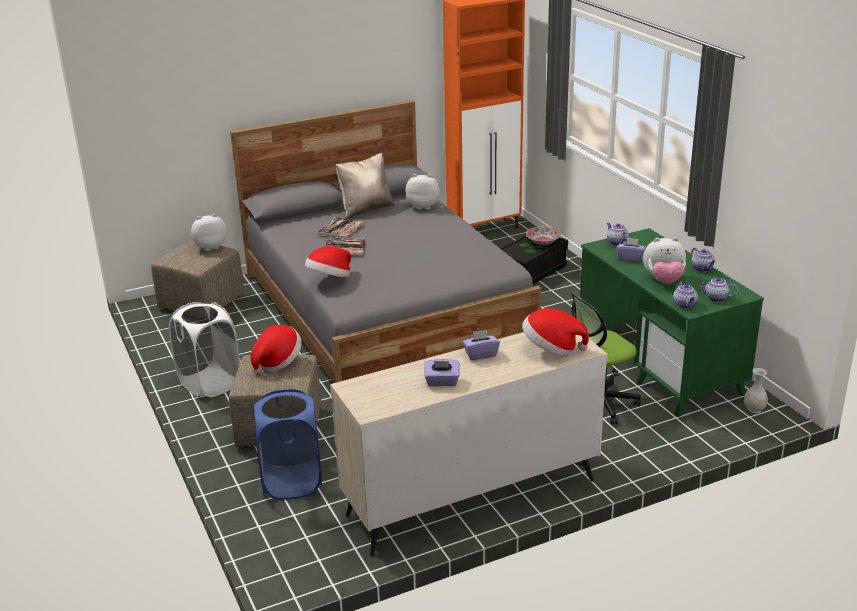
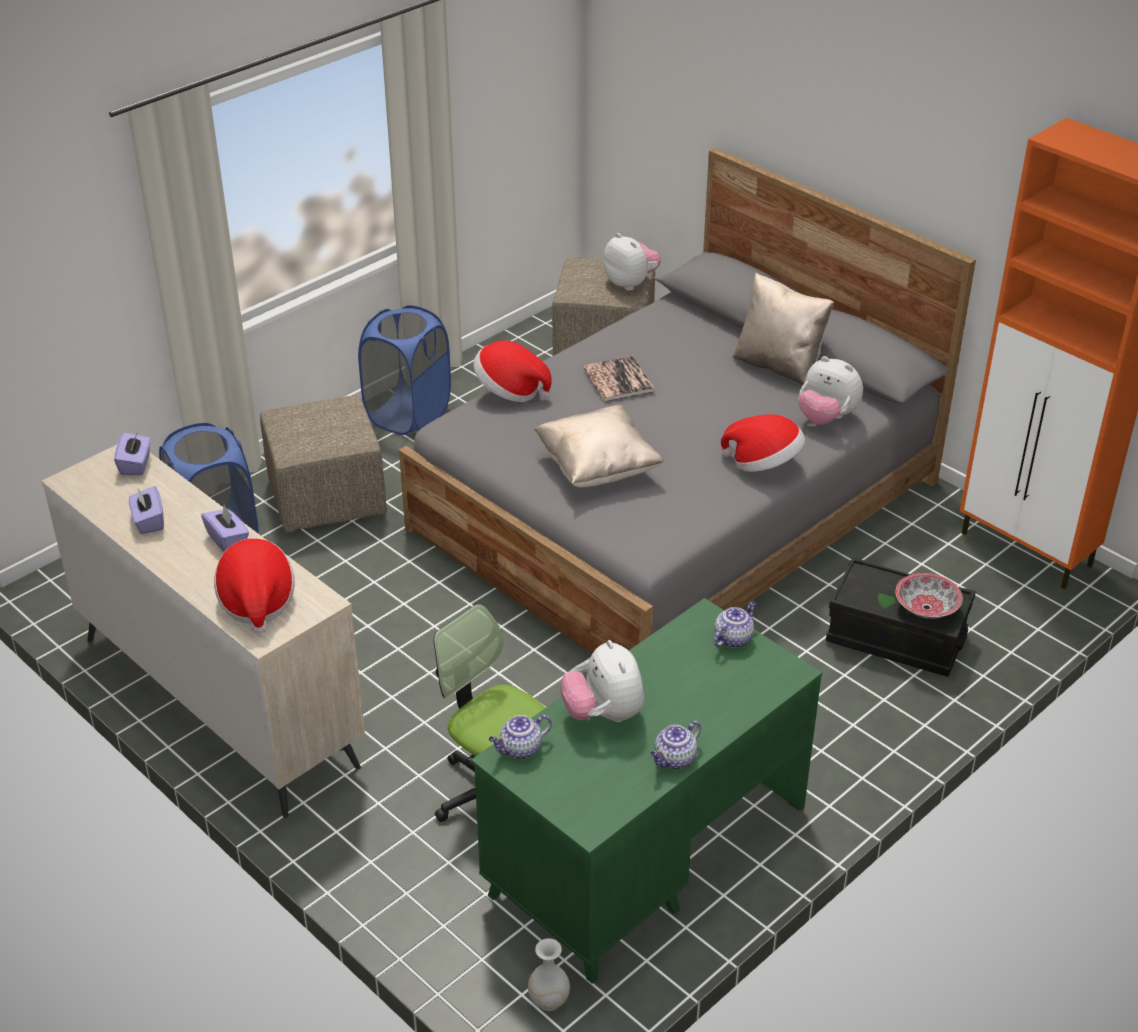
camera: 70 degrees right, 10 degrees up
white laundry basket [168,302,240,397] -> blue laundry basket [358,305,451,435]
hat [250,325,302,374] -> hat moved to [721,414,805,472]
book [318,217,364,239] -> none
plush toy [405,174,440,210] -> plush toy turned 135 degrees clockwise [798,356,863,425]
purple tissue box [617,237,646,262] -> purple tissue box moved to [114,433,151,475]
teapot [699,277,738,302] -> none
none -> beige pillow [534,405,664,487]

